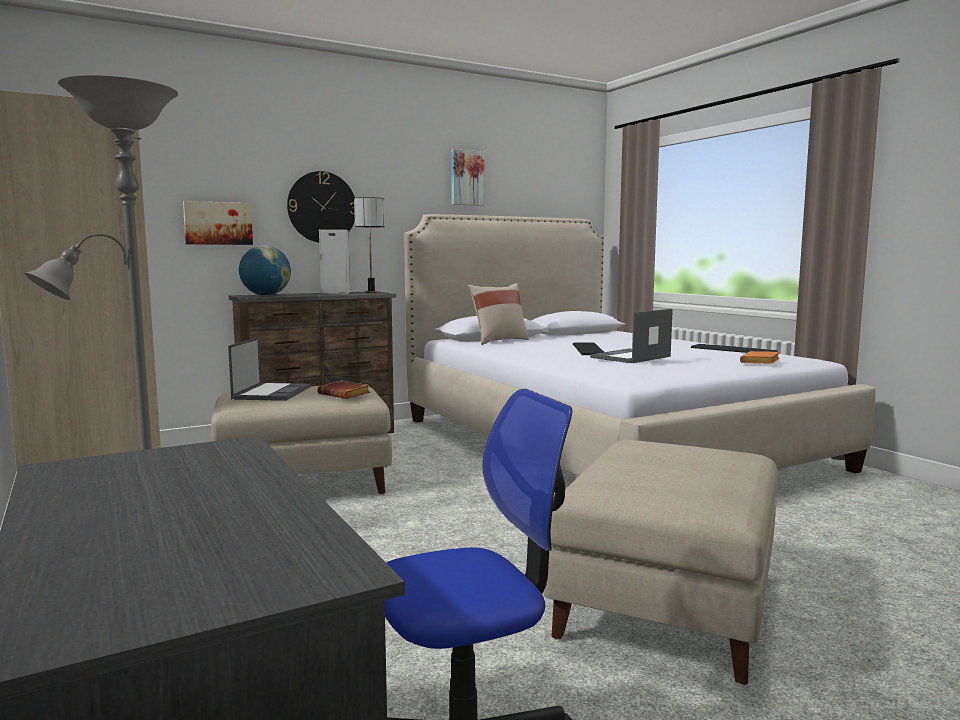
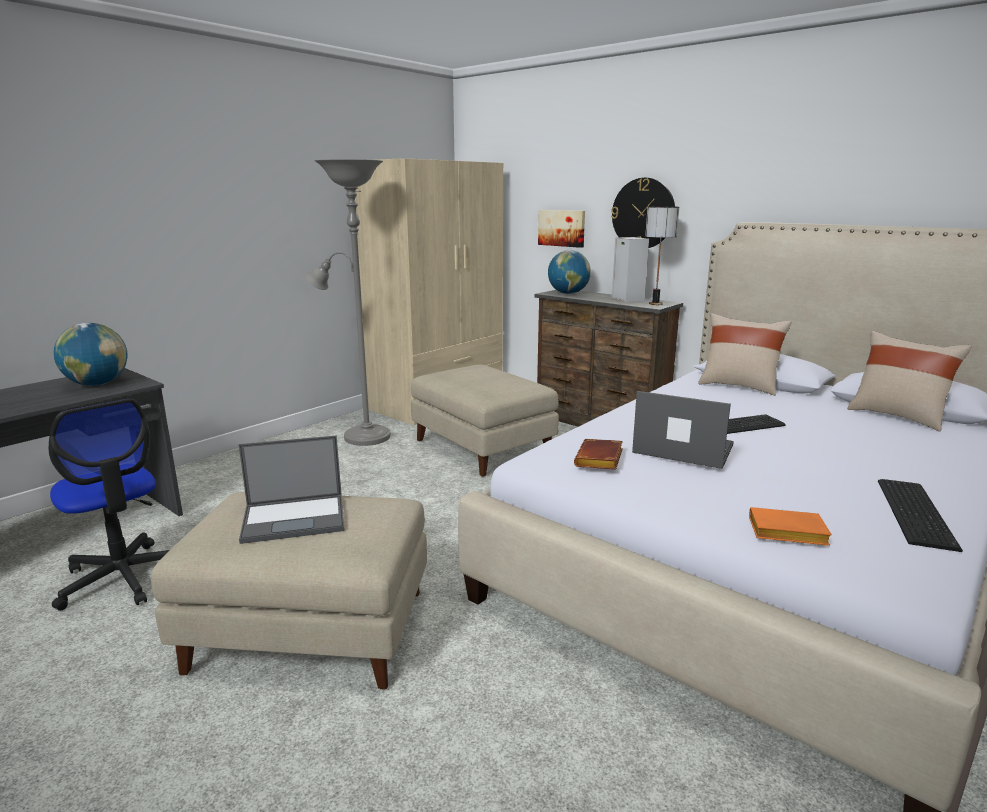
camera: 70 degrees right, 10 degrees up
laptop [228,337,311,401] -> laptop moved to [239,435,345,544]
brown book [317,381,370,399] -> brown book moved to [574,439,623,469]
picture [451,149,485,206] -> none
none -> globe [54,323,128,386]
none -> beige pillow [847,331,972,431]

